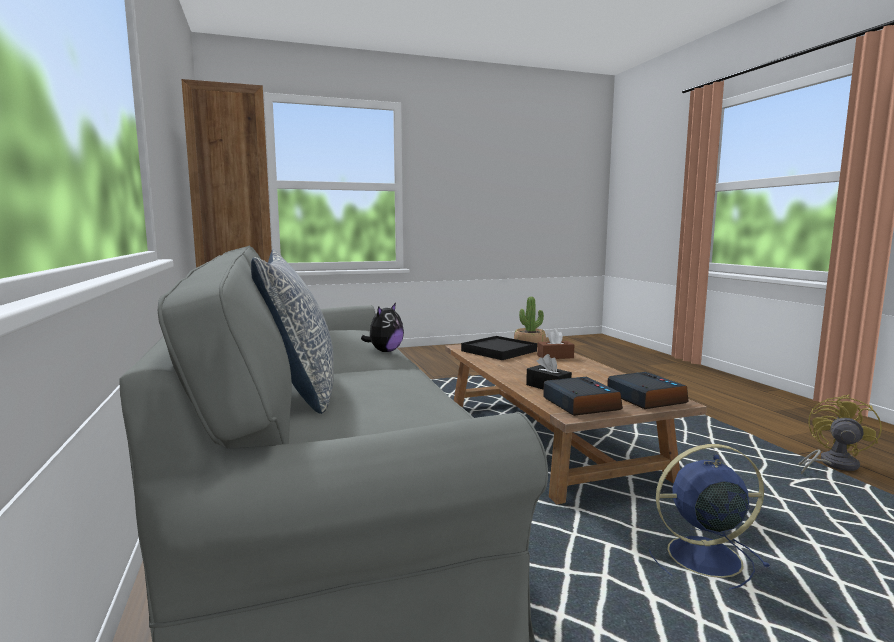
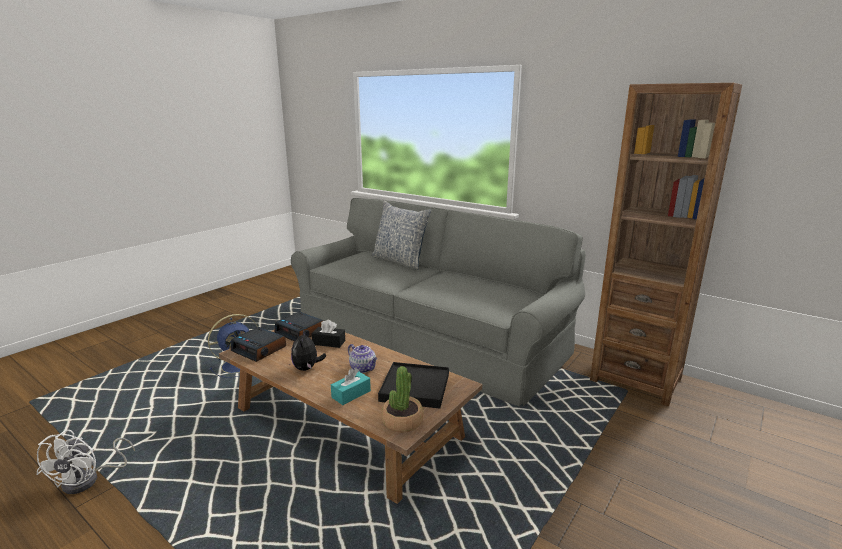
camera: 145 degrees right, 10 degrees up
plush toy [361,303,404,352] -> plush toy moved to [291,330,326,371]
brown tissue box [537,329,574,359] -> turquoise tissue box [331,368,371,405]
yellow fan [798,394,882,474] -> white fan [36,430,135,494]
none -> teapot [348,344,378,373]

